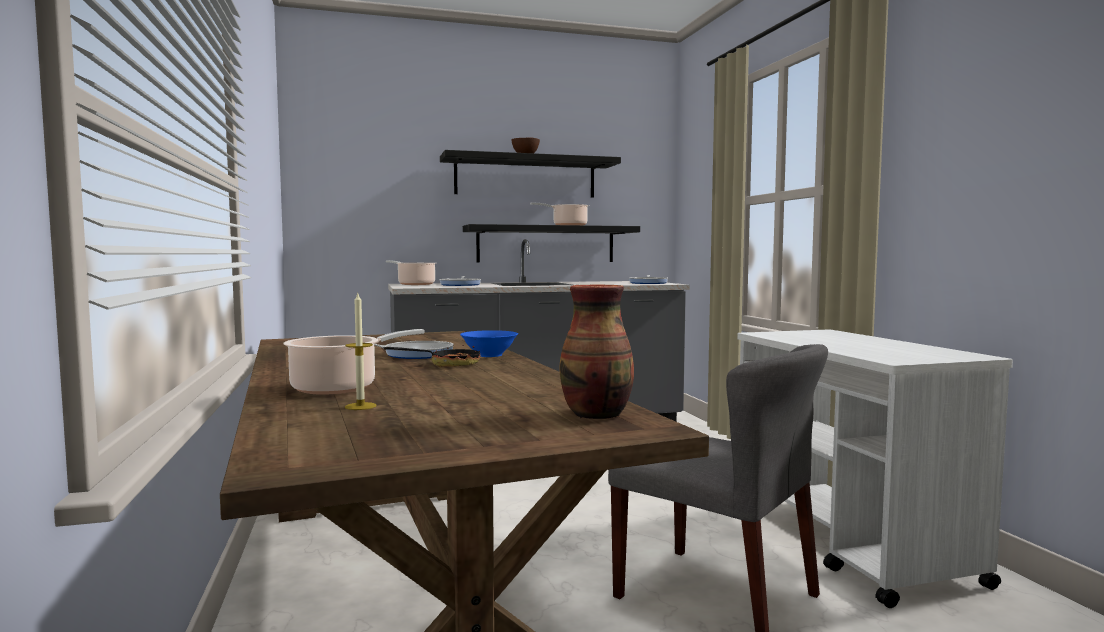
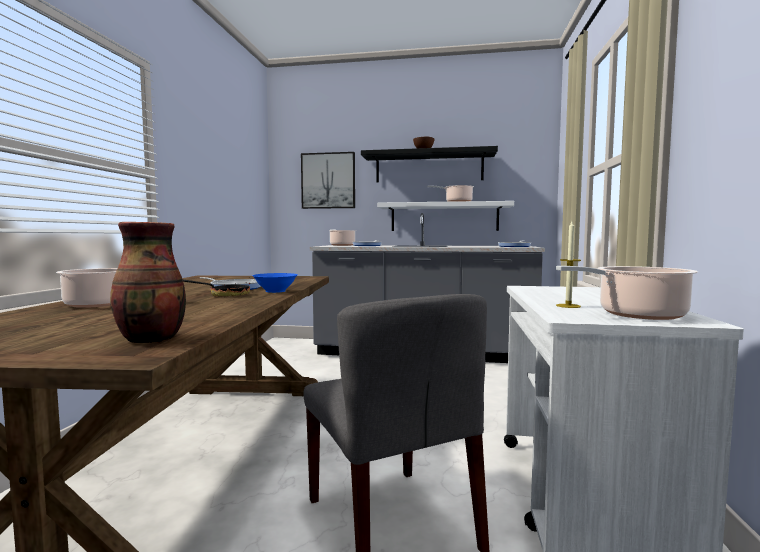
camera: 25 degrees right, 0 degrees up
candle [345,293,377,410] -> candle moved to [556,221,581,308]
black shelf [463,224,640,263] -> white shelf [377,201,514,231]
none -> picture [301,152,355,209]
none -> cooking pot [556,266,698,320]

